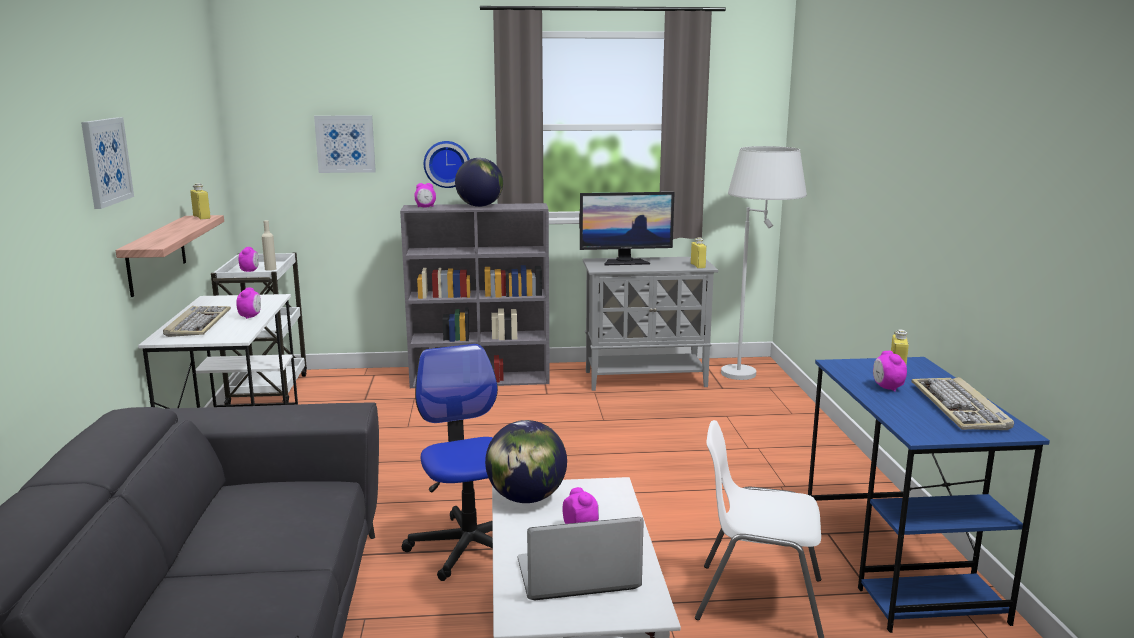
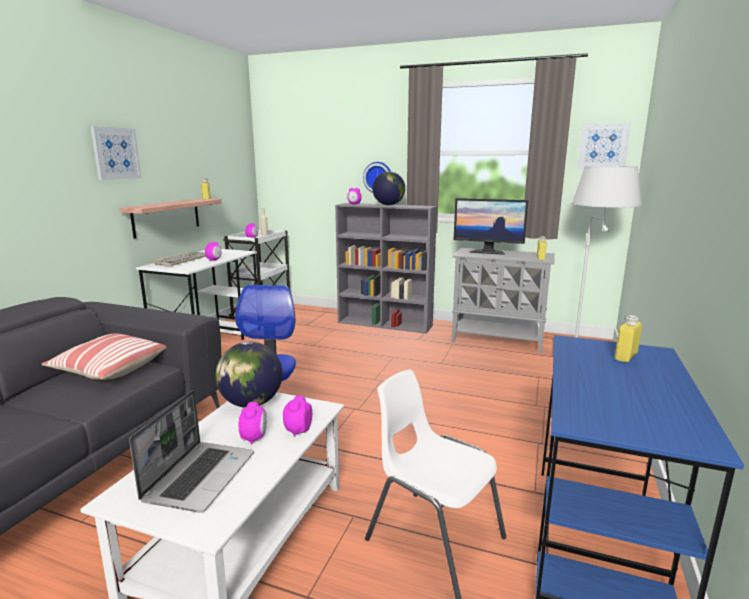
camera: 25 degrees right, 0 degrees up
picture [314,115,376,173] -> picture moved to [577,122,631,168]
laptop [518,517,644,600] -> laptop turned 90 degrees clockwise [129,390,254,513]
alarm clock [873,351,907,392] -> alarm clock moved to [283,395,312,437]
keyboard [911,377,1014,430] -> none
none -> pillow [42,334,167,380]

